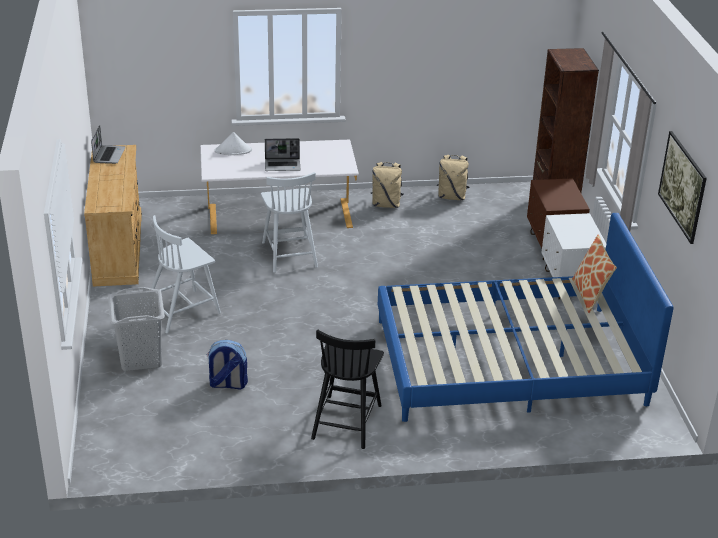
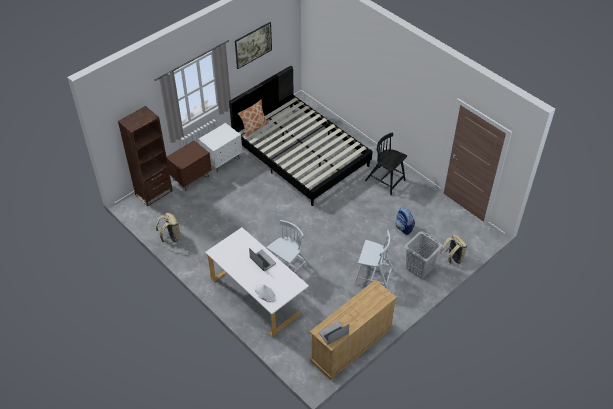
camera: 125 degrees left, 15 degrees up
black chair [311,330,384,449] -> black chair turned 120 degrees counterclockwise [365,132,407,195]
beige backpack [370,162,403,208] -> beige backpack moved to [440,234,467,265]
blue bed [378,213,674,422] -> black bed [229,66,373,206]

